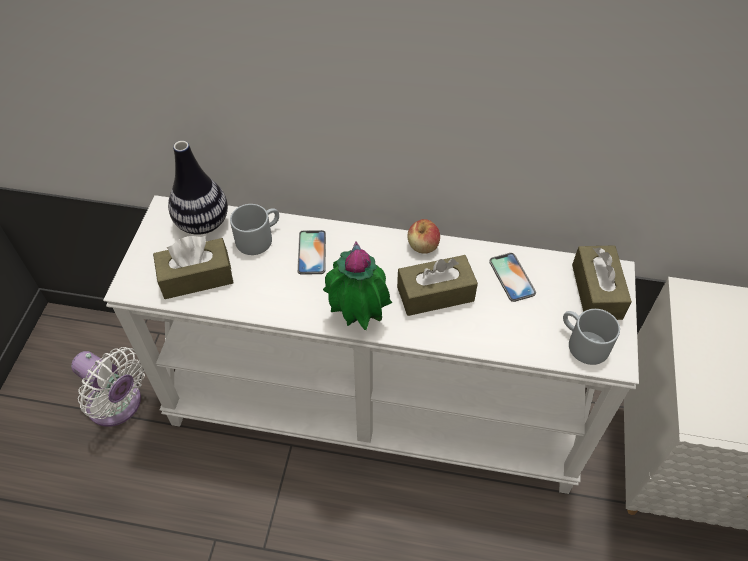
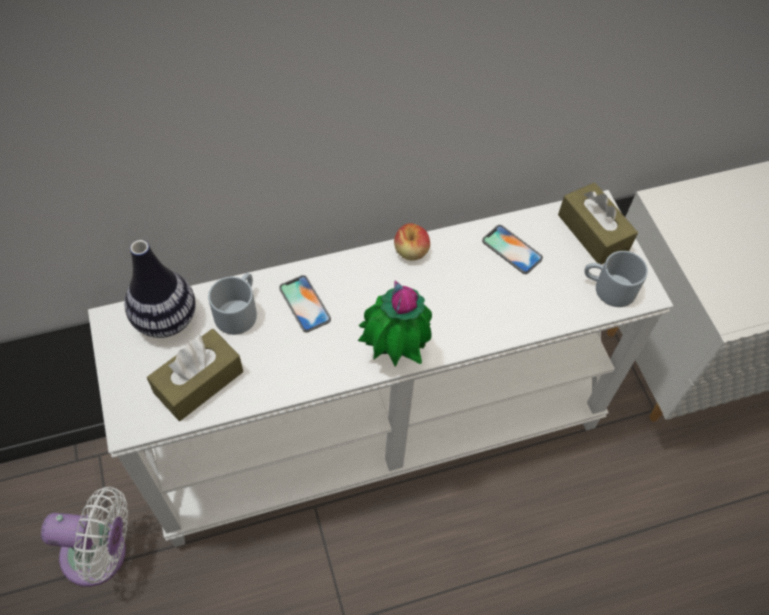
camera: 30 degrees left, 5 degrees up
brown tissue box [397,255,478,316] -> none

